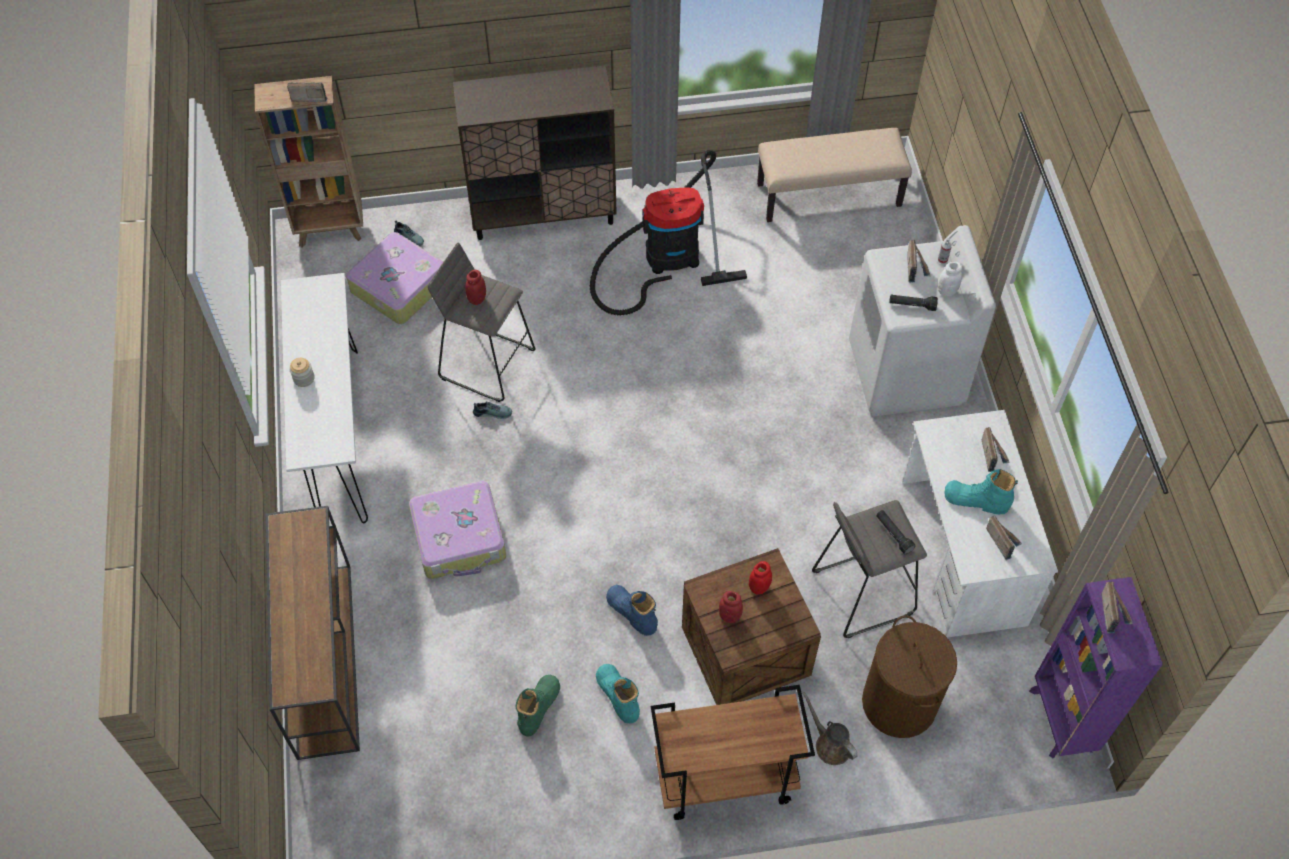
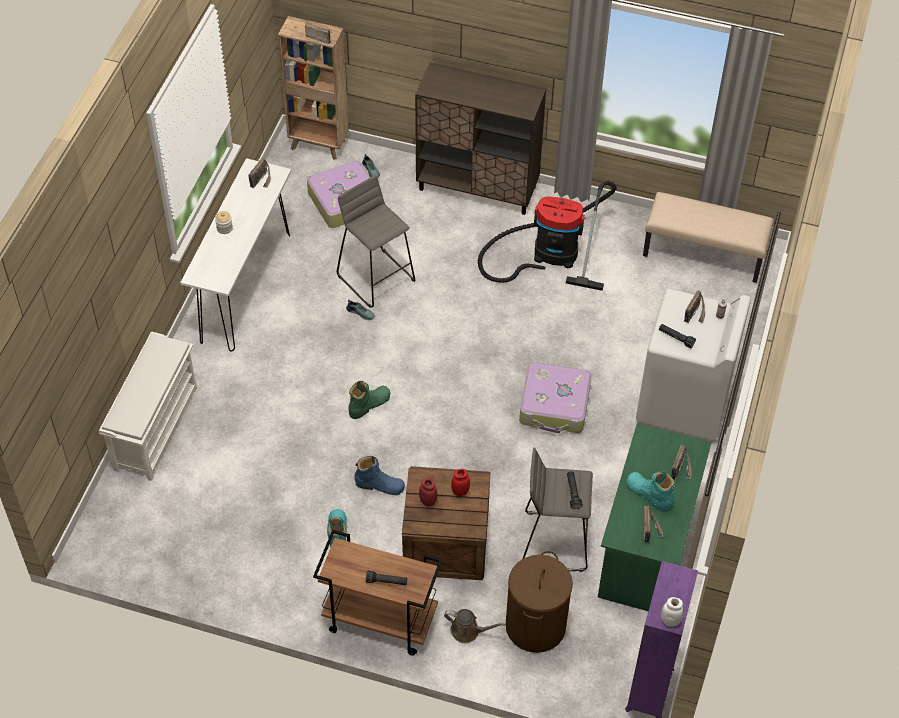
camera: 25 degrees right, 5 degrees down
brown console table [266,506,360,760] -> white shoe rack [99,331,197,481]
suitcase [409,481,506,579] -> suitcase moved to [519,363,592,433]
red jar [465,270,486,305] -> none
green boot [515,675,560,737] -> green boot moved to [348,381,390,419]
blue boot [606,585,658,636] -> blue boot turned 120 degrees clockwise [355,456,405,495]
brown watering can [803,692,858,765] -> brown watering can turned 120 degrees clockwise [444,609,505,643]
white desk [902,410,1058,638] -> green desk [598,423,711,611]
white jar [938,262,962,297] -> white jar moved to [661,597,683,627]
radio [1101,581,1133,633] -> radio moved to [248,158,271,188]
none -> black flashlight [366,570,407,585]

